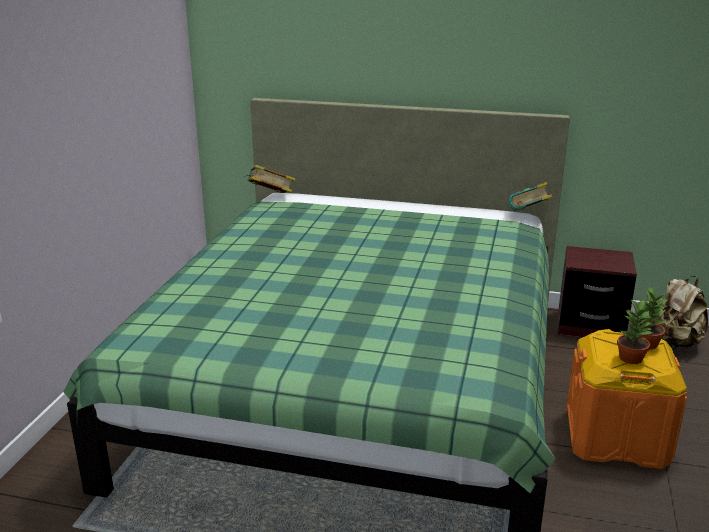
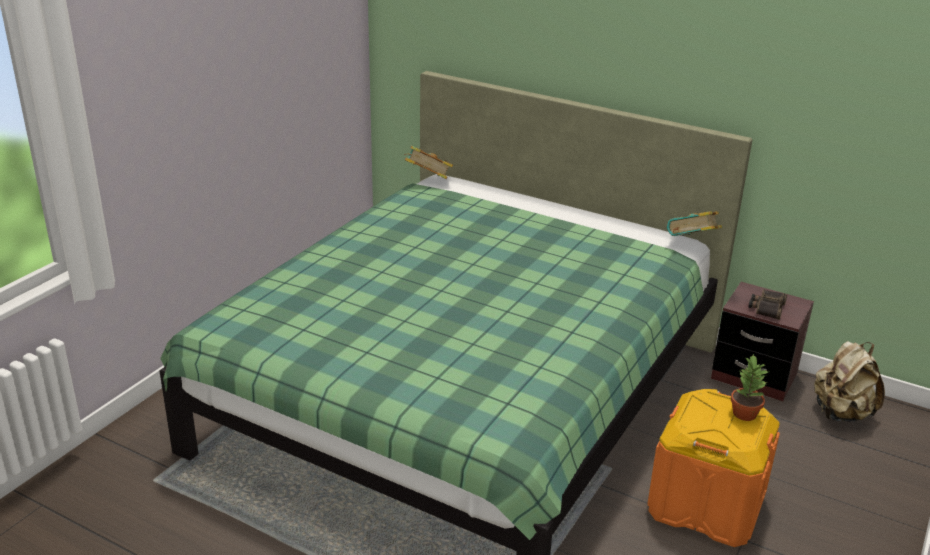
camera: 15 degrees right, 5 degrees up
potted plant [617,300,654,364] -> none
none -> binoculars [748,290,787,320]

